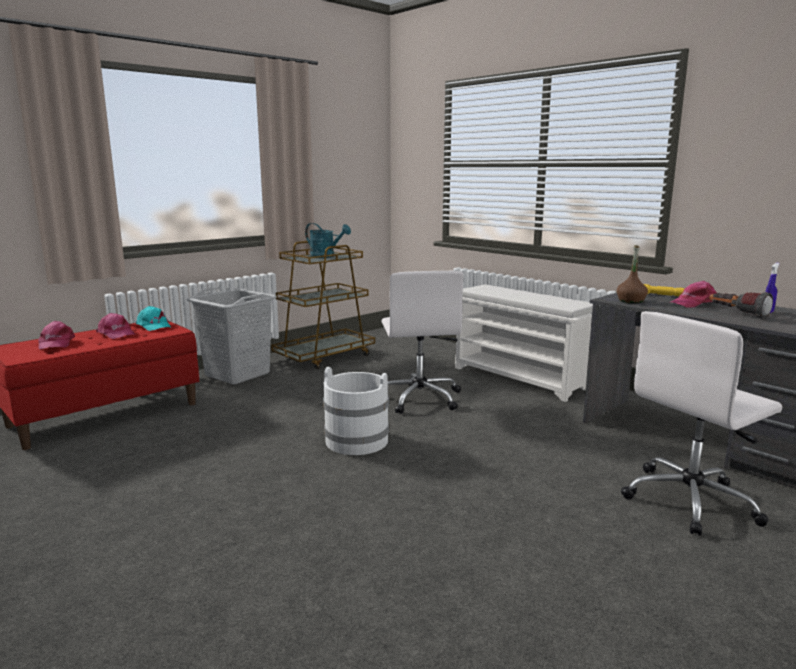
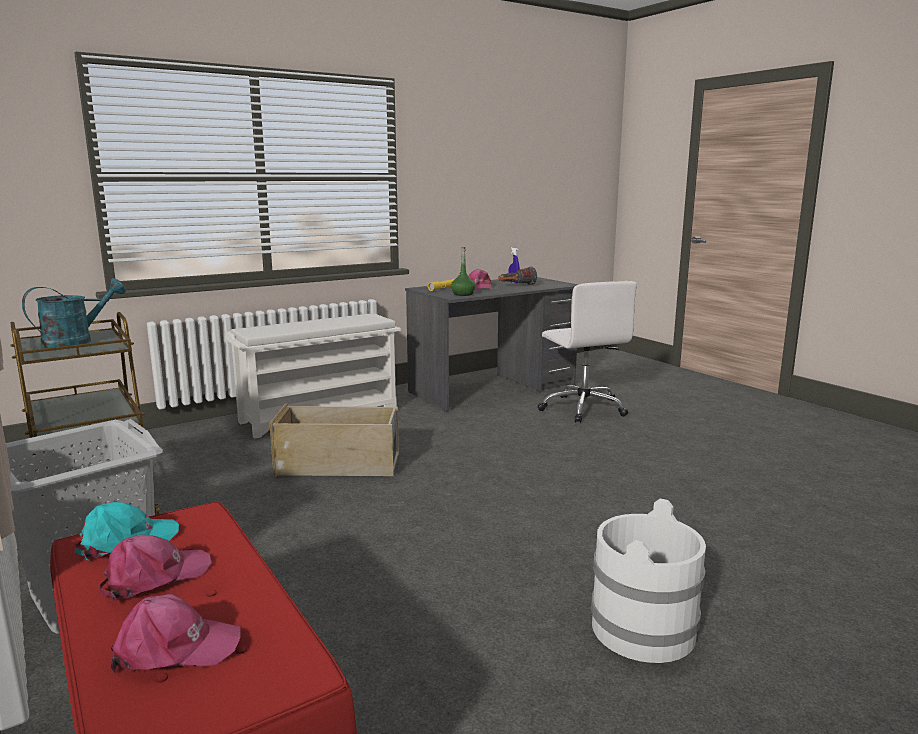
camera: 80 degrees left, 0 degrees up
white bucket [323,367,389,455] -> white bucket moved to [591,499,706,663]
white office chair [382,271,464,414] -> beige storage box [270,404,399,477]
brown bottle [617,245,648,304] -> green bottle [451,247,476,296]

